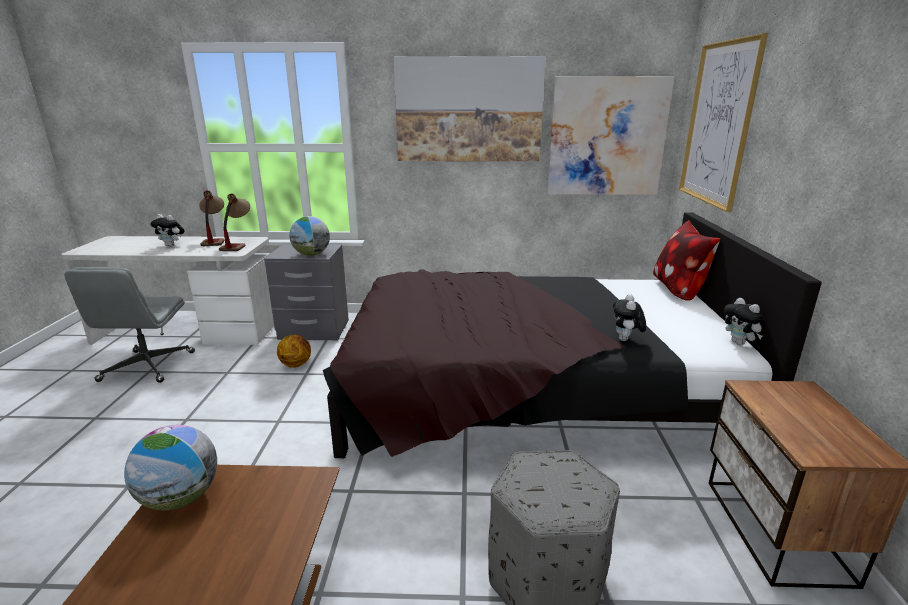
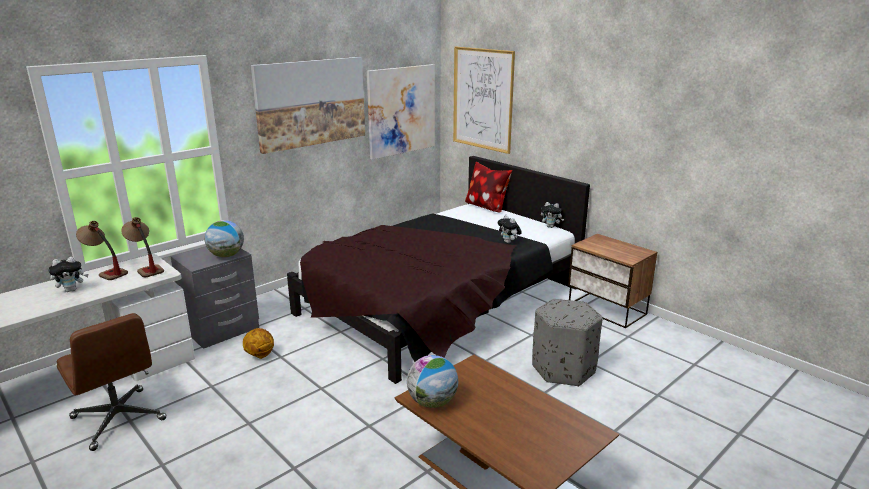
camera: 45 degrees left, 0 degrees up
grey office chair [64,267,195,383] -> brown office chair [57,313,166,451]

